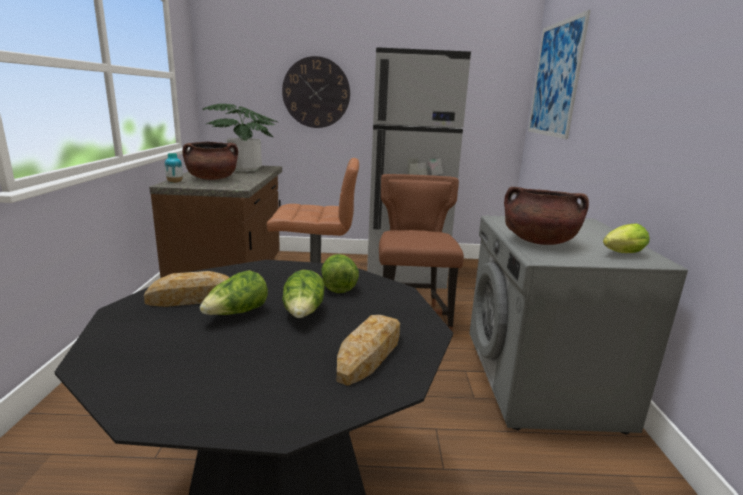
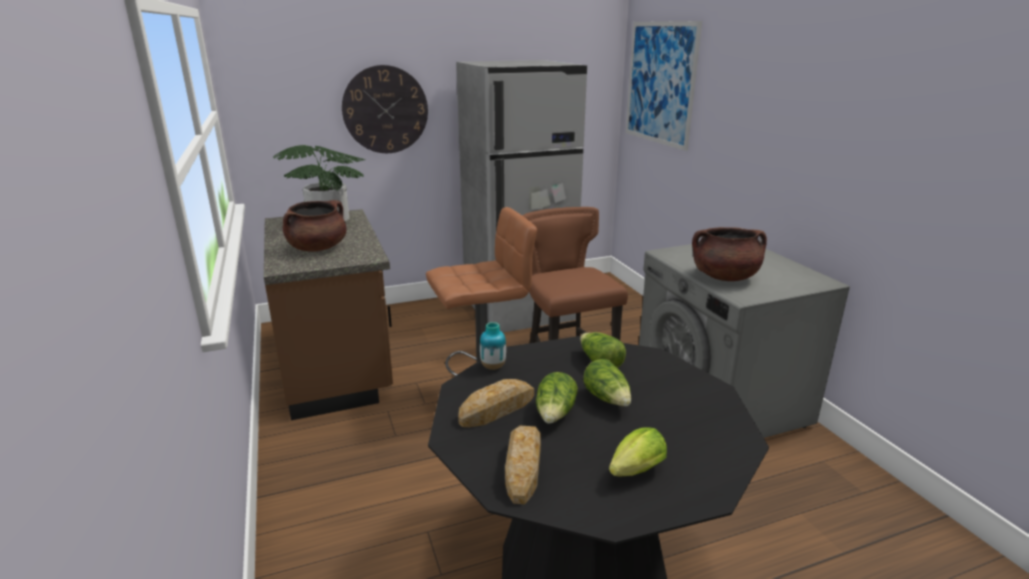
camera: 20 degrees left, 5 degrees up
vase [165,153,183,183] -> vase moved to [480,322,506,370]
bread [337,315,400,386] -> bread moved to [505,426,541,504]
lettuce [603,224,649,253] -> lettuce moved to [609,427,667,476]

